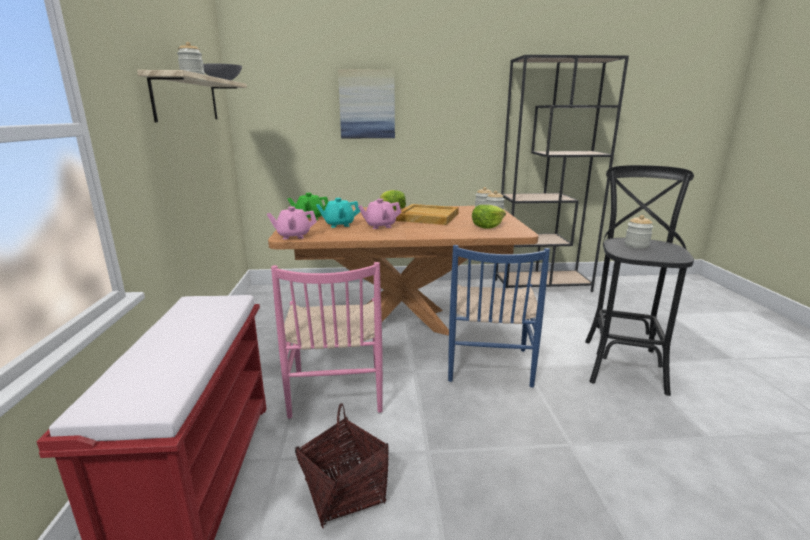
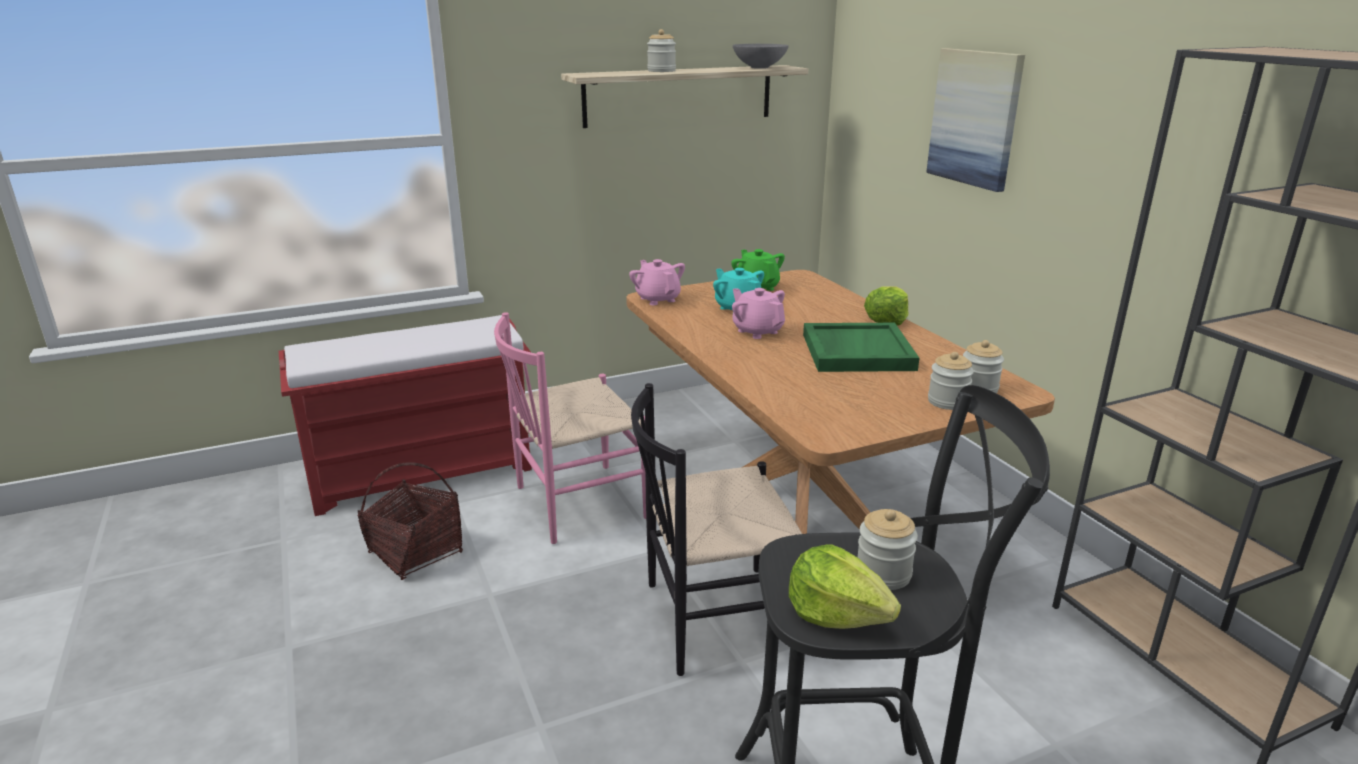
camera: 70 degrees right, 5 degrees up
beige tray [396,204,459,225] -> green tray [803,323,919,372]
blue chair [448,245,550,387] -> black chair [631,383,808,676]
lettuce [472,205,506,228] -> lettuce moved to [789,545,901,629]

